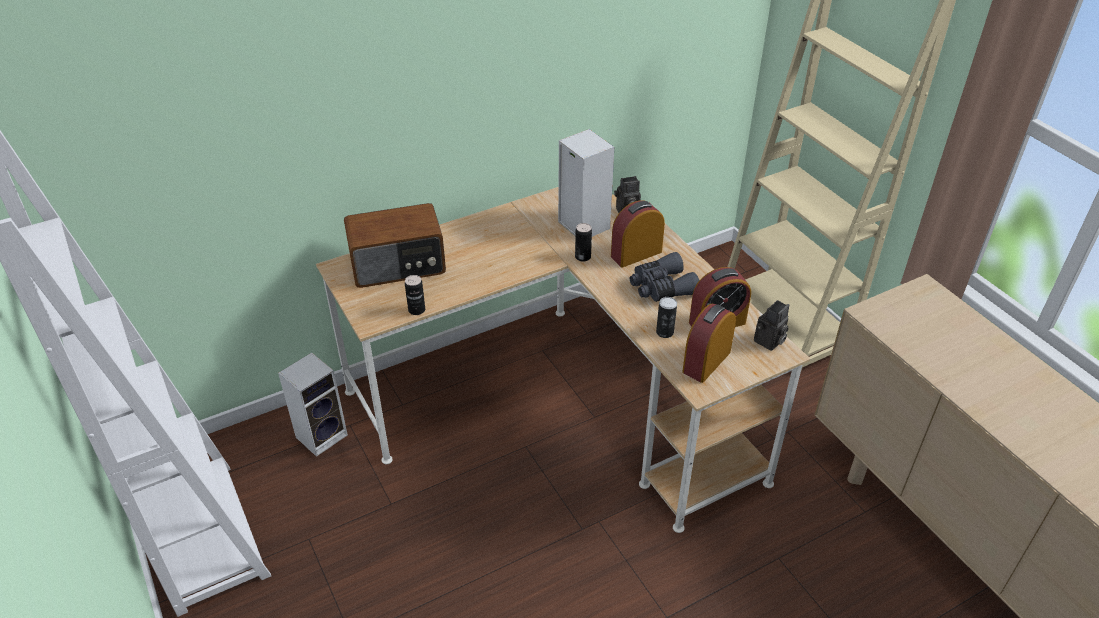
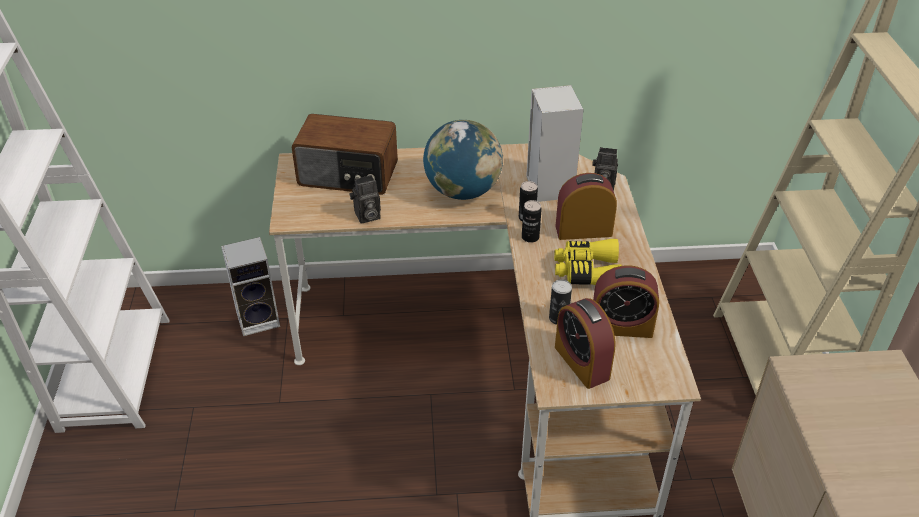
camera: 25 degrees right, 0 degrees up
can [405,275,425,315] -> can moved to [522,200,542,243]
grey binoculars [630,252,700,302] -> yellow binoculars [554,239,622,285]
alarm clock [682,304,736,383] -> alarm clock turned 90 degrees counterclockwise [555,298,616,389]
camera [754,300,789,351] -> camera moved to [350,175,381,223]
none -> globe [423,120,503,200]

